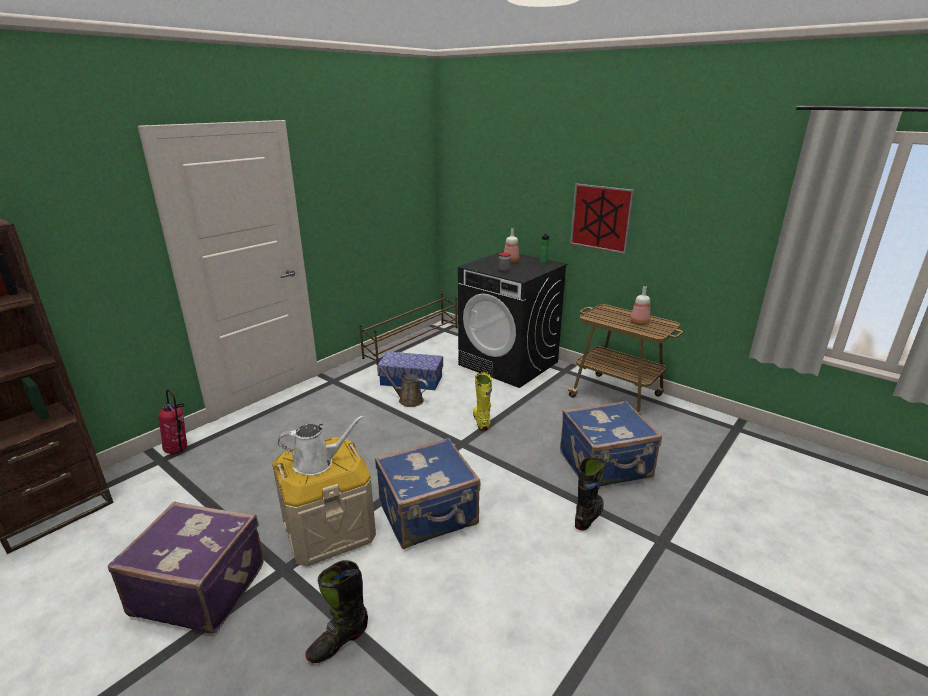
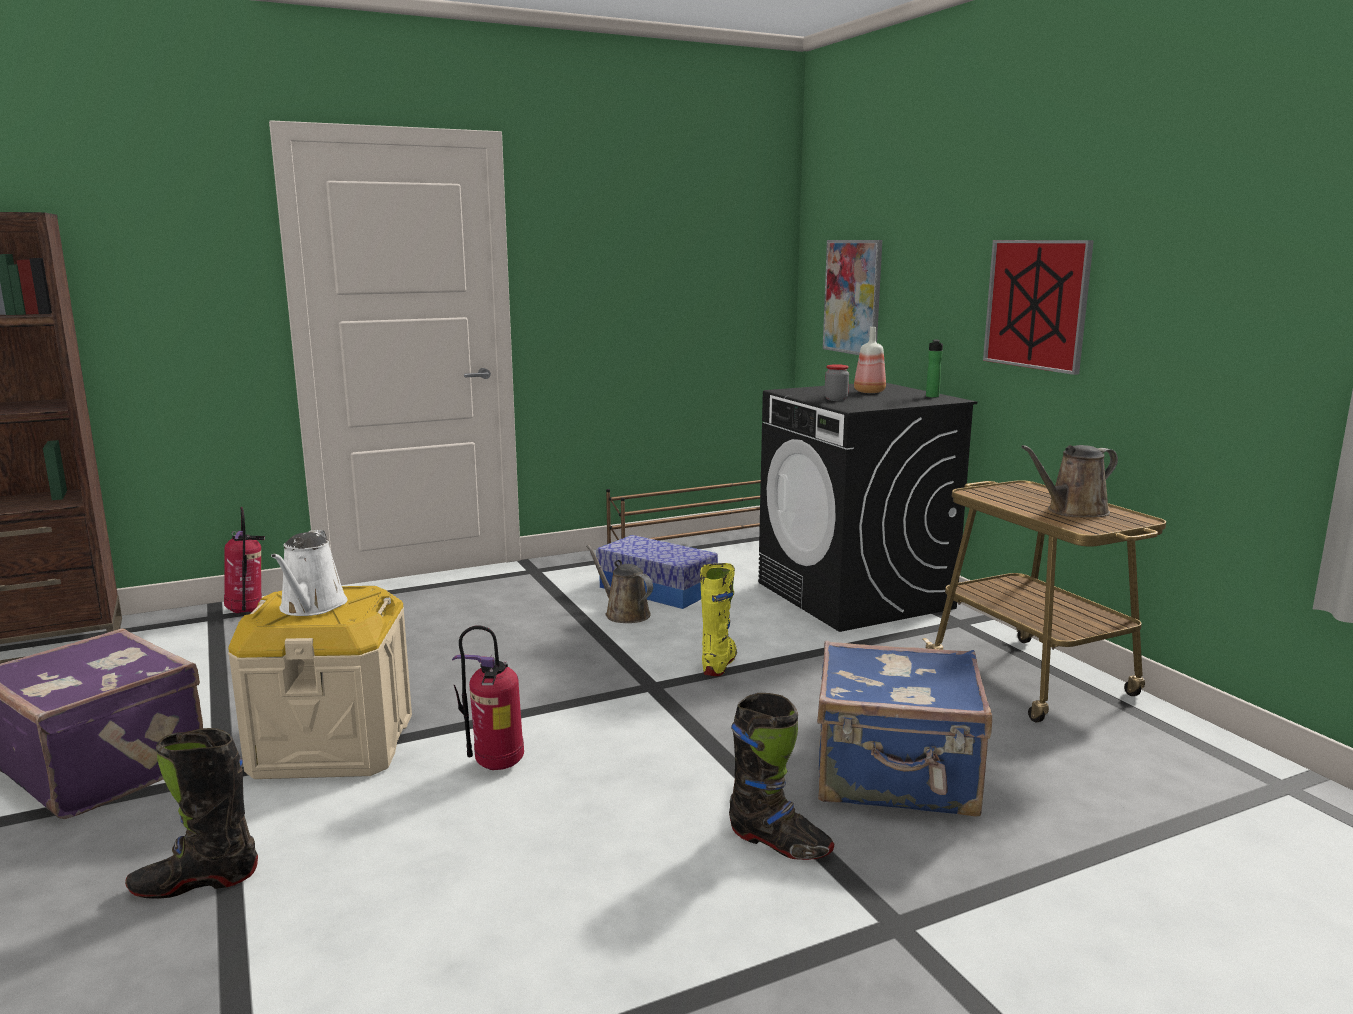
camera: 25 degrees right, 10 degrees down
white watering can [278,415,364,475] -> white watering can turned 75 degrees clockwise [271,529,347,616]
blue suitcase [375,438,480,549] -> fire extinguisher [452,625,524,770]
black boot [575,458,606,531] -> black boot turned 60 degrees clockwise [729,693,834,860]
bottle [631,286,650,325] -> brown watering can [1021,445,1118,517]
none -> picture [823,240,882,355]

